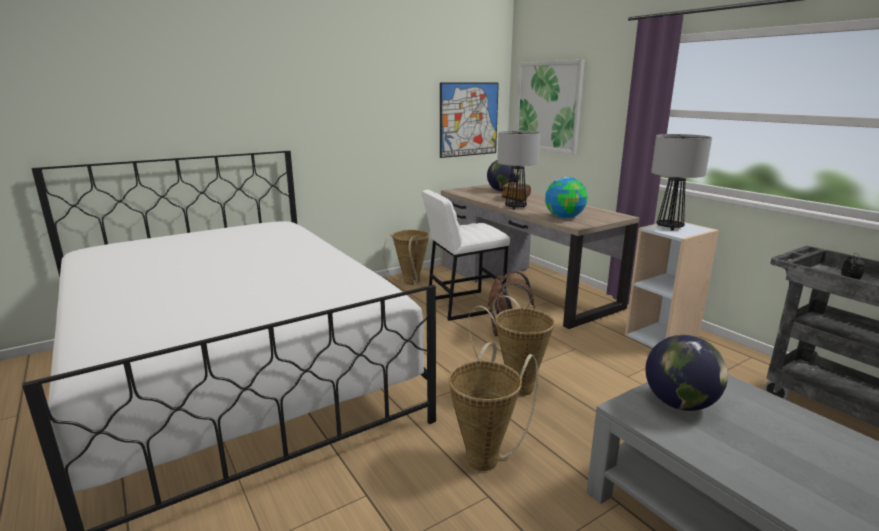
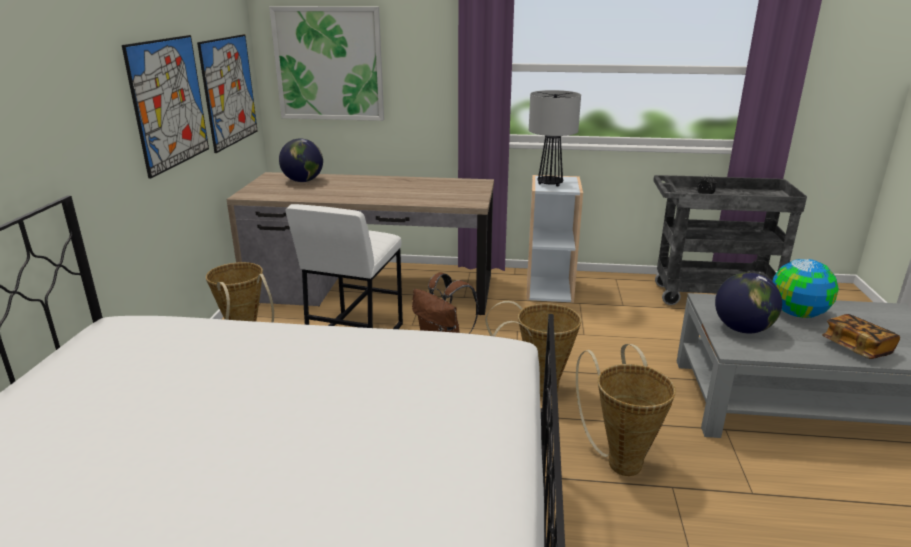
camera: 50 degrees left, 5 degrees up
table lamp [497,131,541,210] -> none
book [501,182,531,202] -> book moved to [822,314,900,359]
globe [545,177,588,219] -> globe moved to [772,259,839,318]
none -> picture [122,35,209,179]

